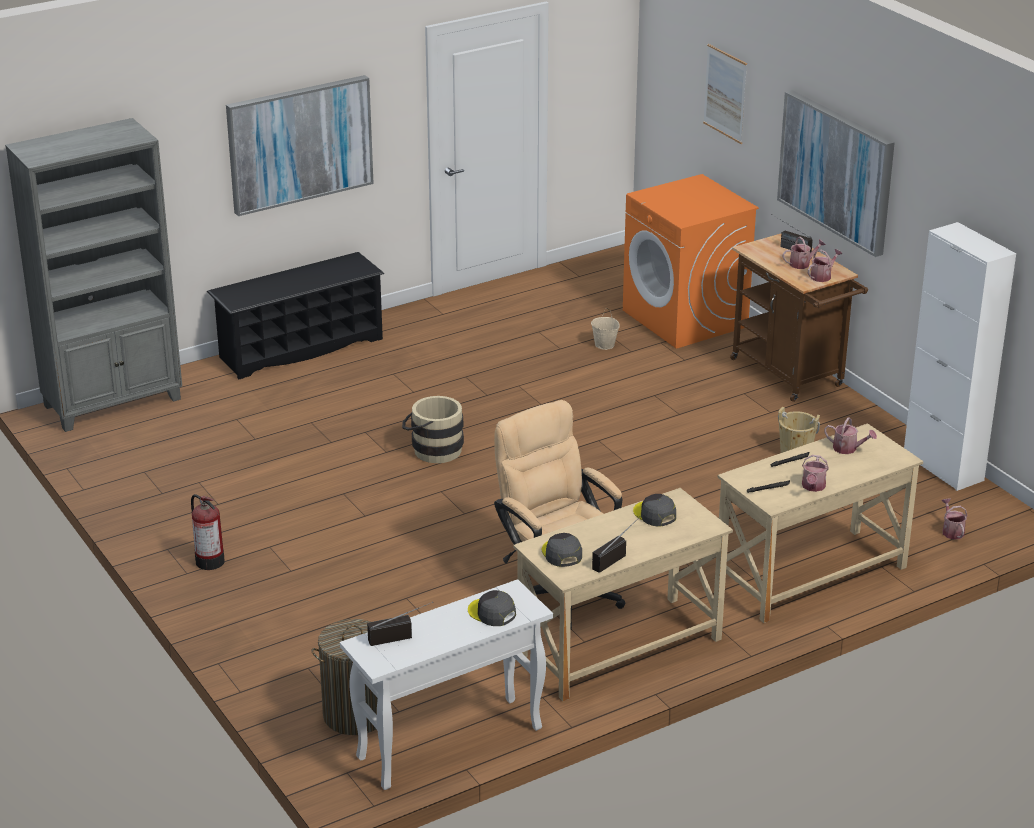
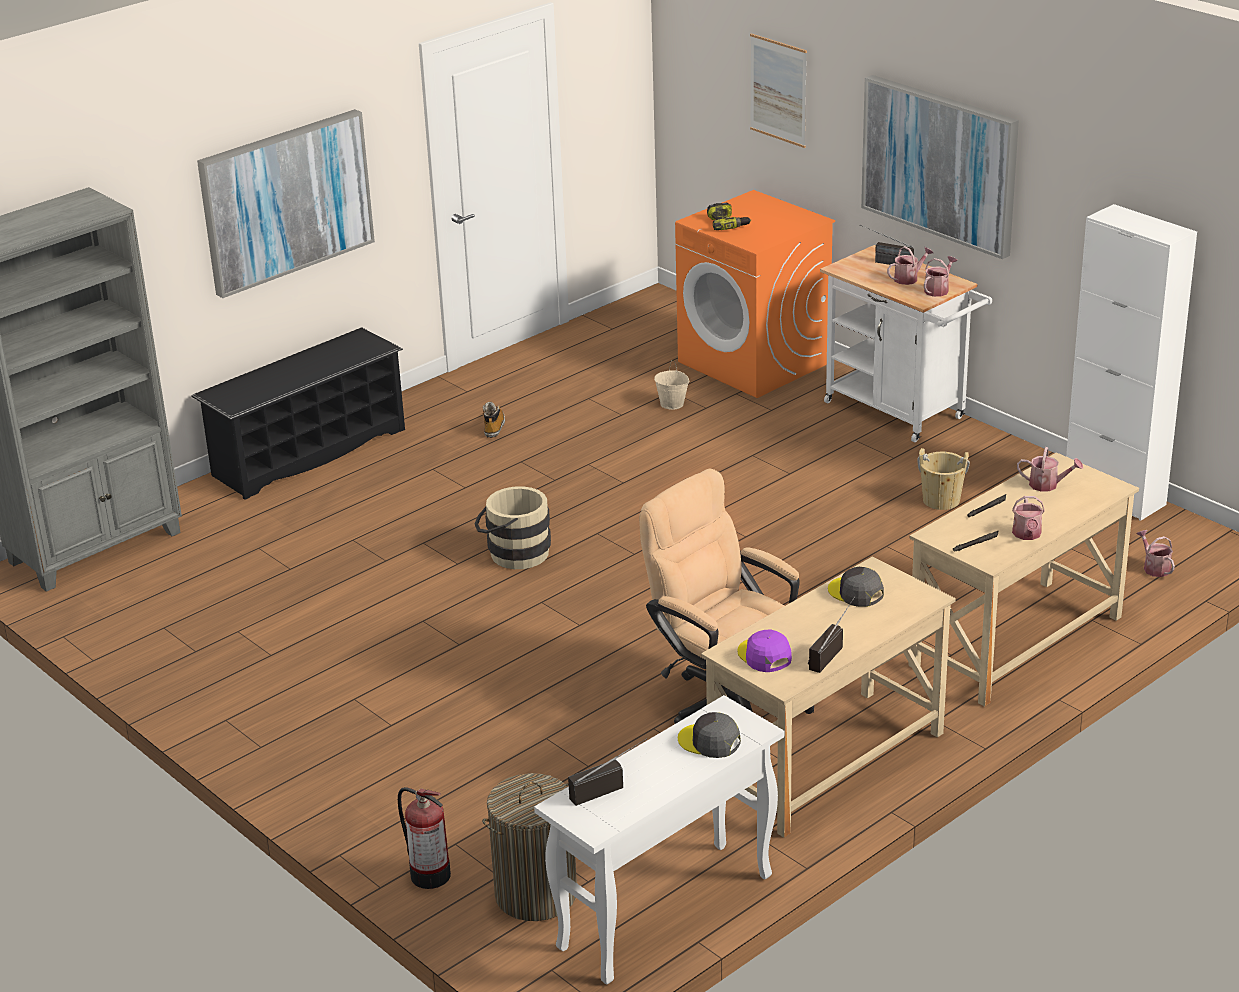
camera: 10 degrees left, 0 degrees up
fire extinguisher [191,494,225,570] -> fire extinguisher moved to [398,787,451,889]
grey cap [542,533,582,567] -> purple cap [738,630,792,672]
brown cart [730,234,868,402] -> white cart [820,245,992,442]
none -> boot [483,402,505,438]
none -> power drill [707,203,751,230]

